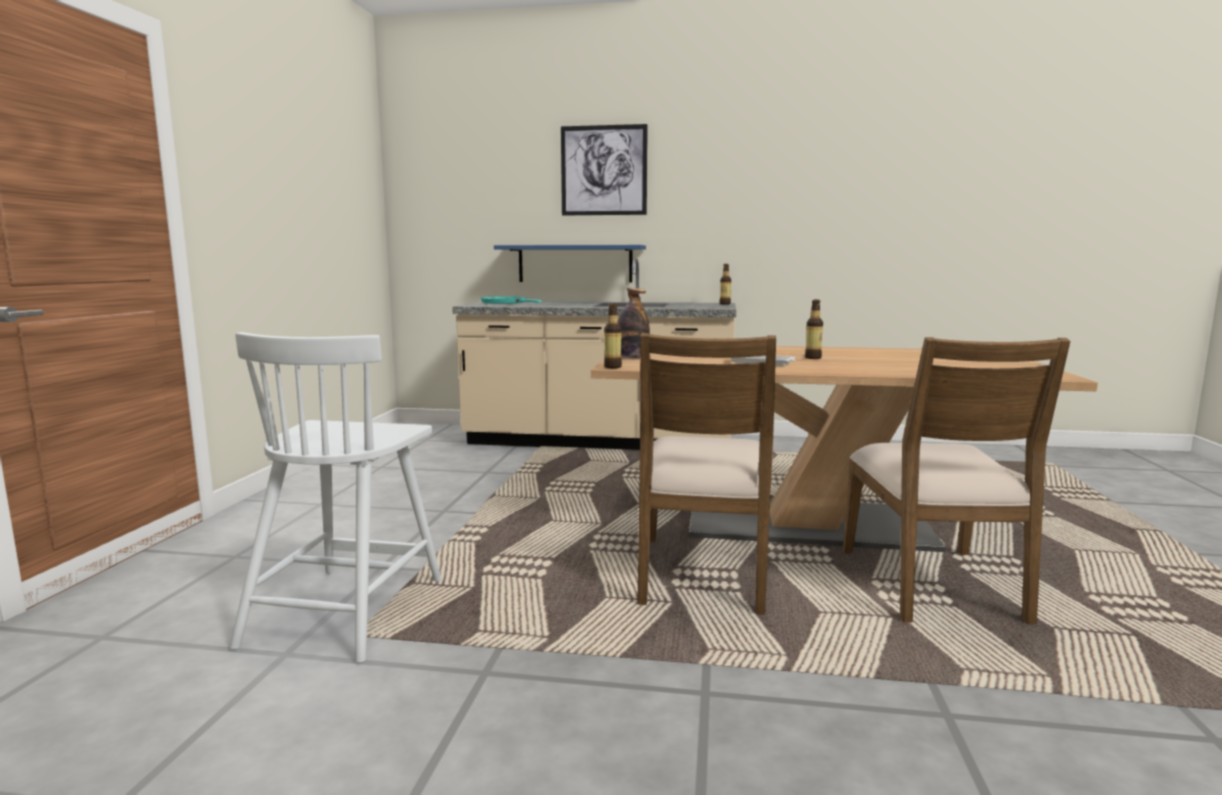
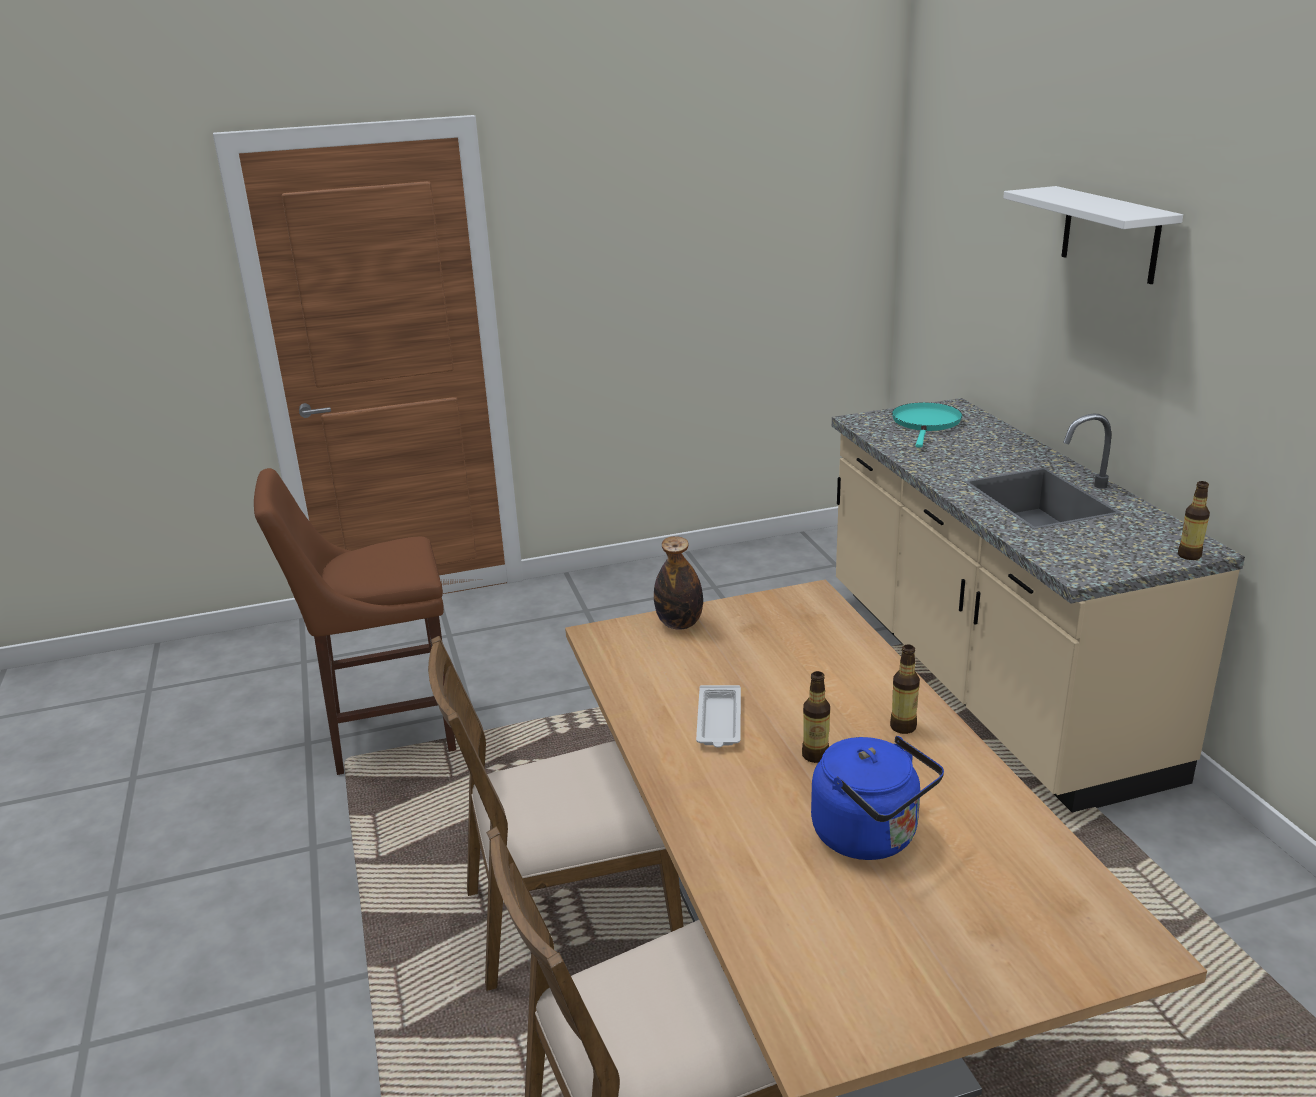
camera: 65 degrees right, 15 degrees up
white chair [229,332,442,663] -> brown stool [254,468,456,775]
blue shelf [494,245,646,283] -> none
picture [561,124,648,215] -> white shelf [1003,186,1183,284]
bottle [604,303,622,368] -> bottle moved to [890,644,920,734]
none -> blue kettle [811,736,944,860]

